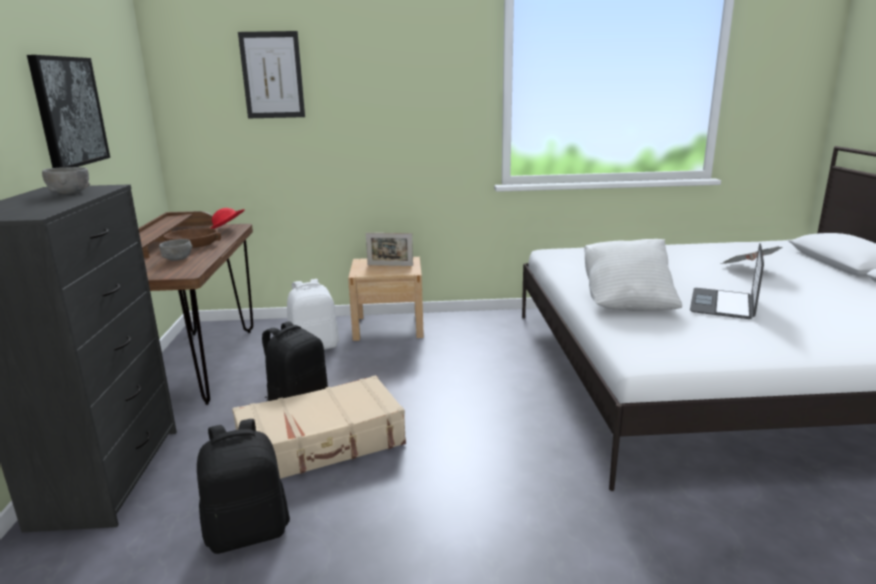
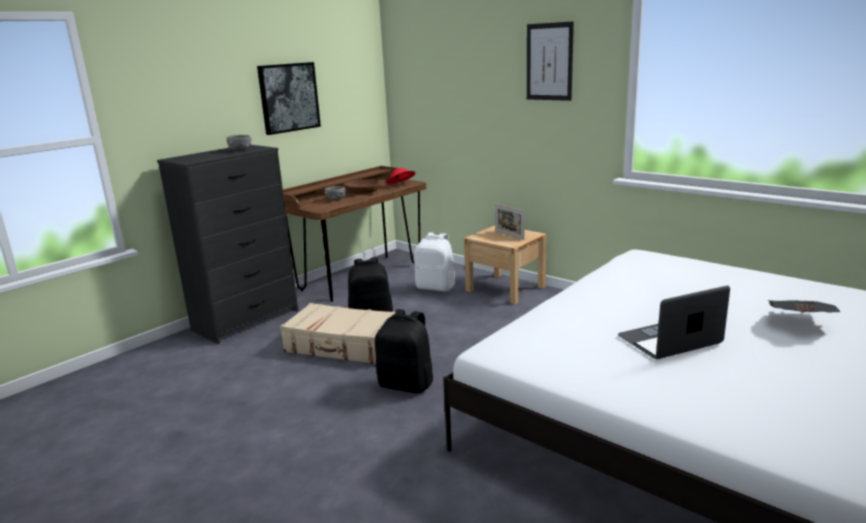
camera: 45 degrees right, 0 degrees up
black backpack [197,419,290,554] -> black backpack moved to [375,309,433,394]
picture [238,31,305,118] -> picture moved to [527,21,574,101]
white pillow [584,239,682,311] -> none

